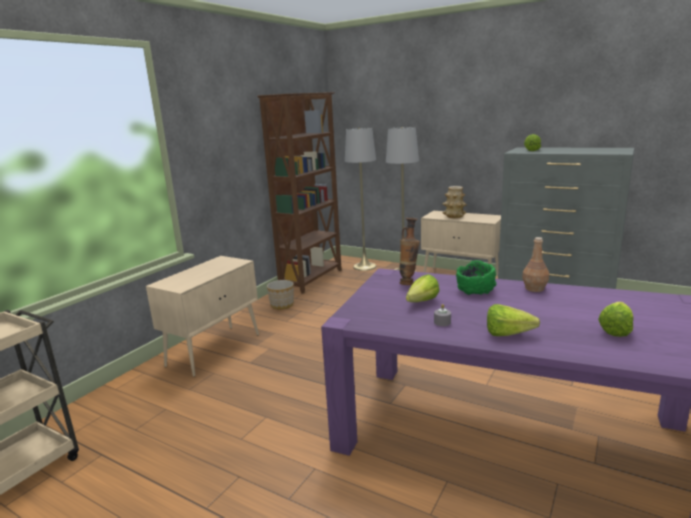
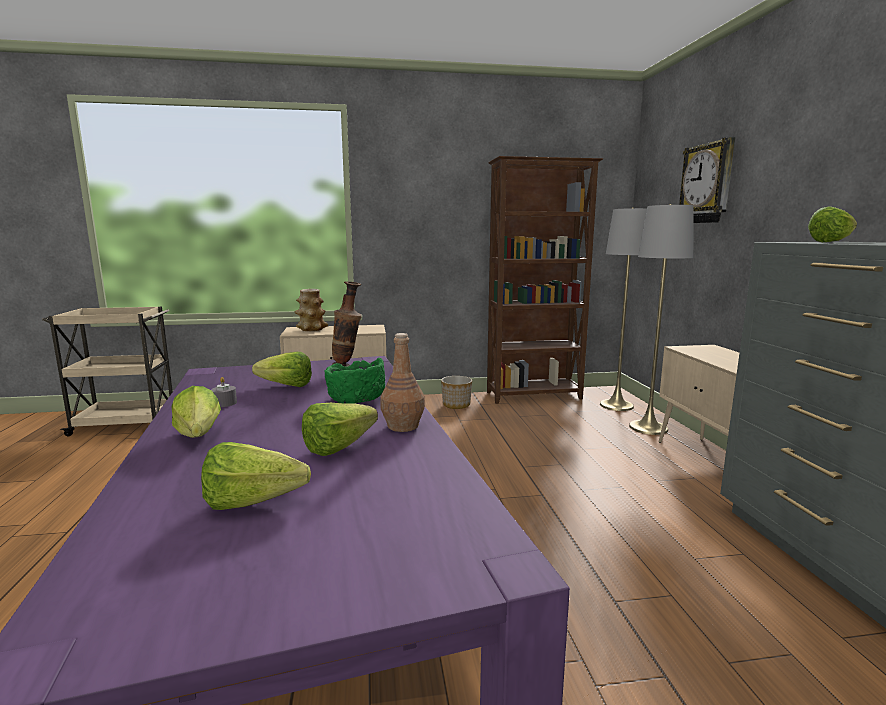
camera: 50 degrees right, 5 degrees down
vase [443,186,467,218] -> vase moved to [294,289,328,331]
none -> lettuce [302,403,378,456]
none -> wall clock [679,137,735,223]

